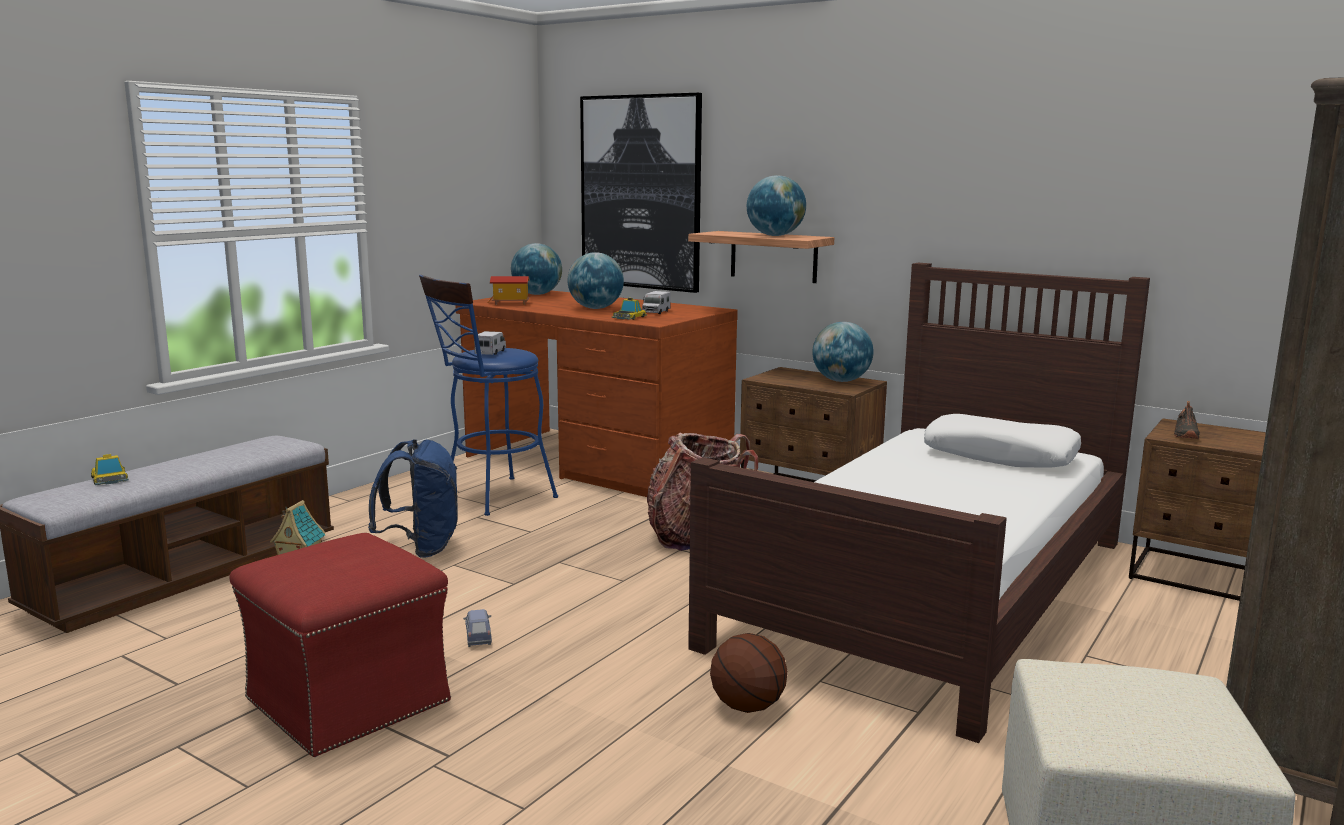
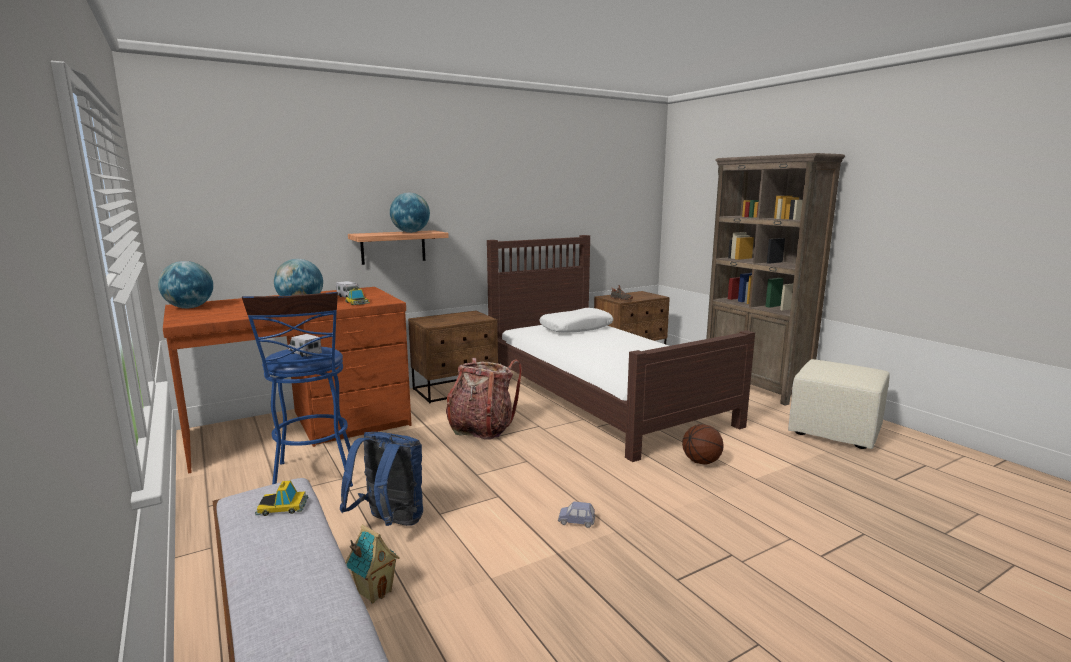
camera: 65 degrees left, 0 degrees up
toy car [91,454,129,485] -> toy car moved to [255,481,309,516]
red ottoman [230,533,451,757] -> none
toy house [488,276,530,305] -> none
picture [580,93,702,293] -> none
globe [812,322,874,382] -> none

